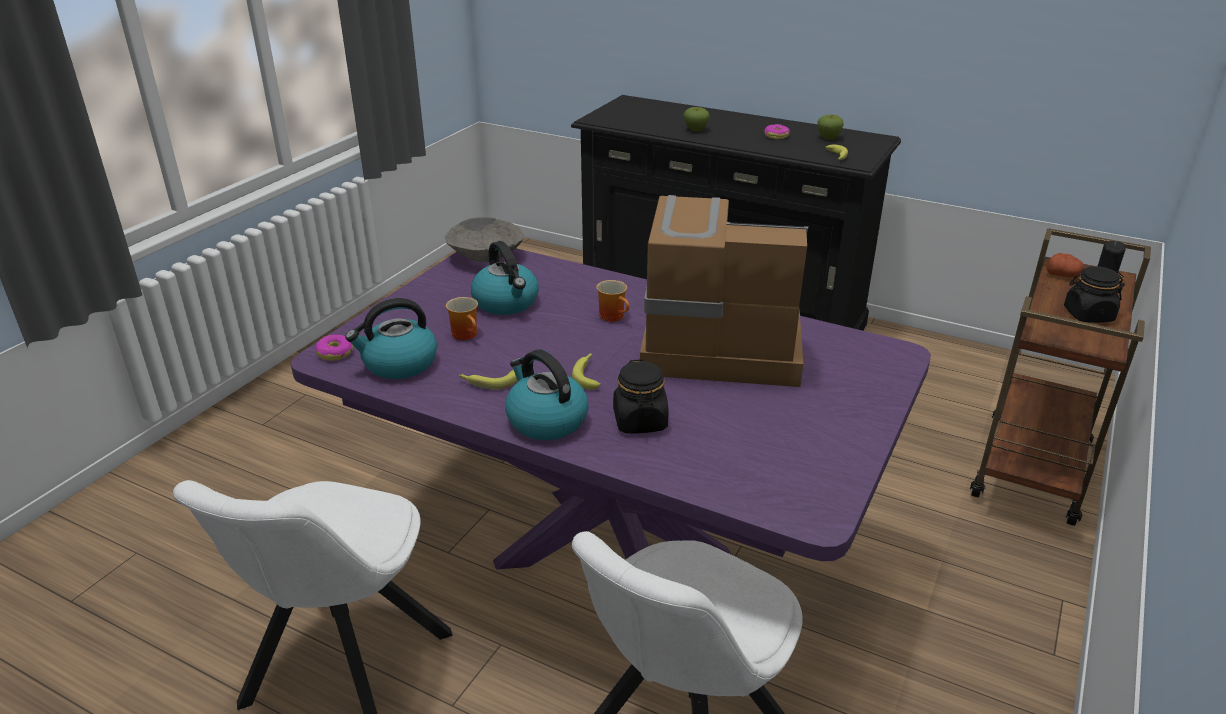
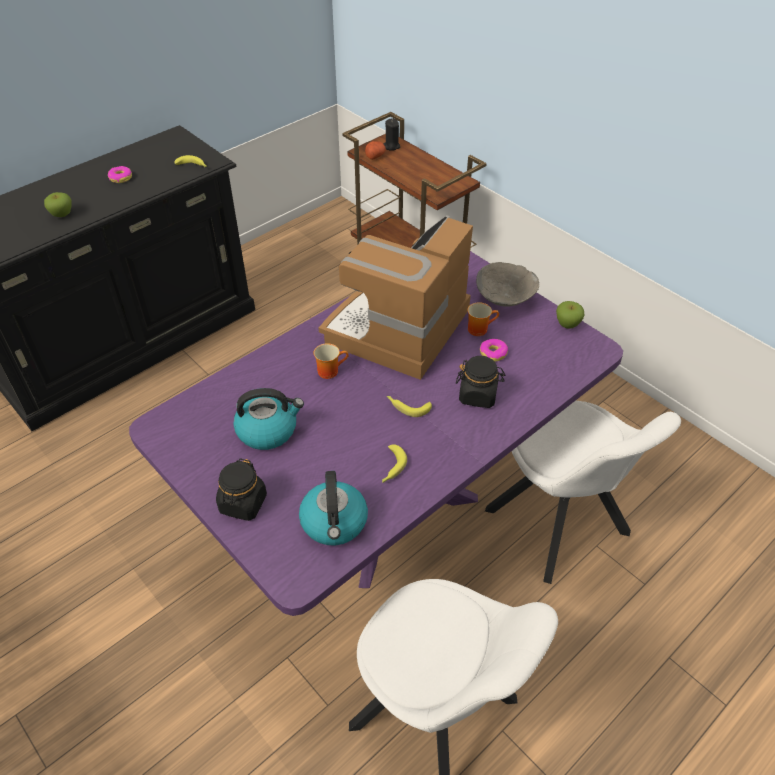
camera: 70 degrees left, 15 degrees up
donut [315,335,353,361] -> donut moved to [480,339,508,362]
grey bowl [445,217,524,262] -> grey bowl moved to [476,262,539,307]
mug [446,297,478,340] -> mug moved to [467,302,499,336]
kettle [505,350,589,440] -> none
apple [817,115,844,140] -> apple moved to [556,301,585,329]
black jar [1064,266,1125,323] -> black jar moved to [216,459,267,521]

